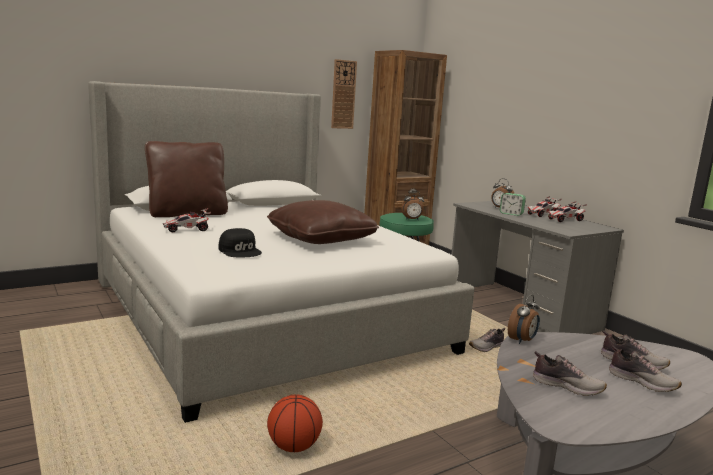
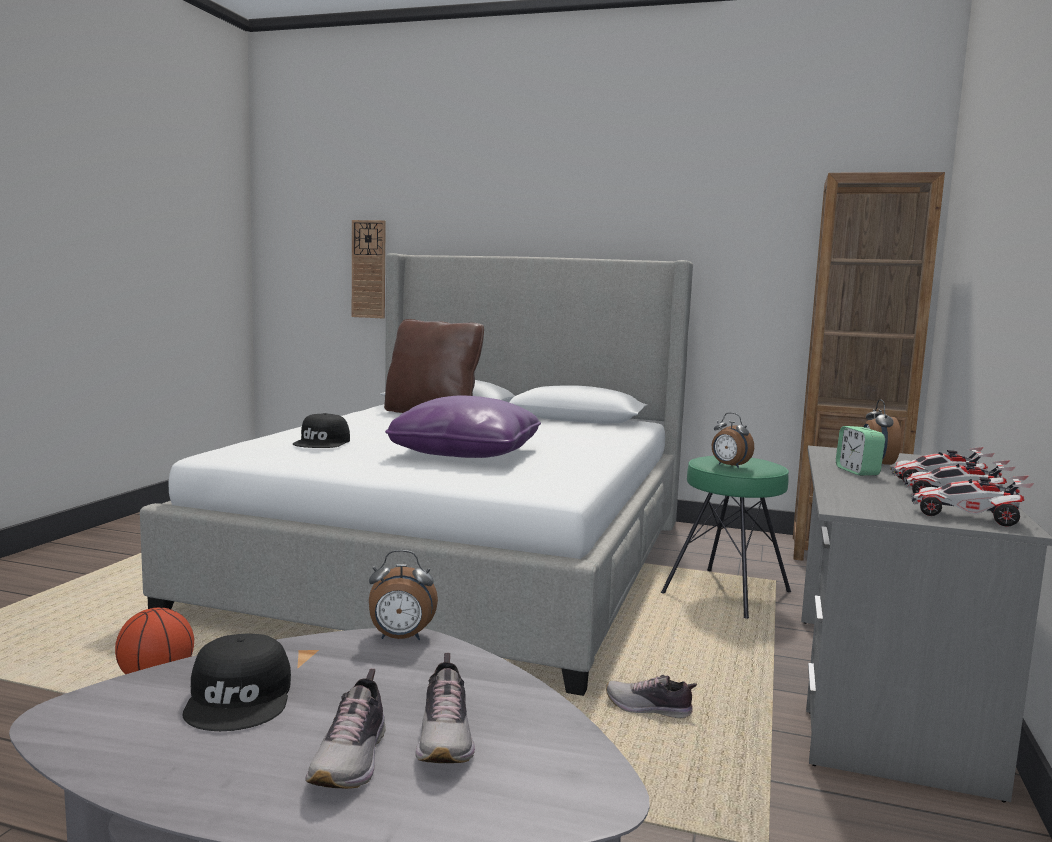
camera: 50 degrees right, 5 degrees down
toy car [163,208,211,232] -> toy car moved to [912,476,1034,527]
brown pillow [267,200,379,244] -> purple pillow [385,395,541,458]
wall clock [331,59,357,129] -> wall clock moved to [352,220,386,319]
shoe [533,351,607,396] -> black cap [182,634,291,731]

